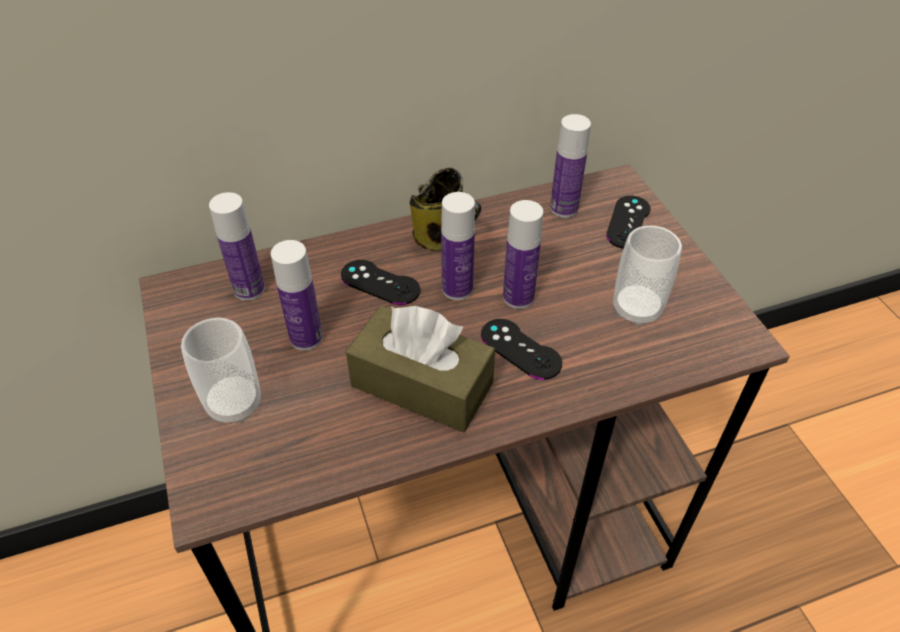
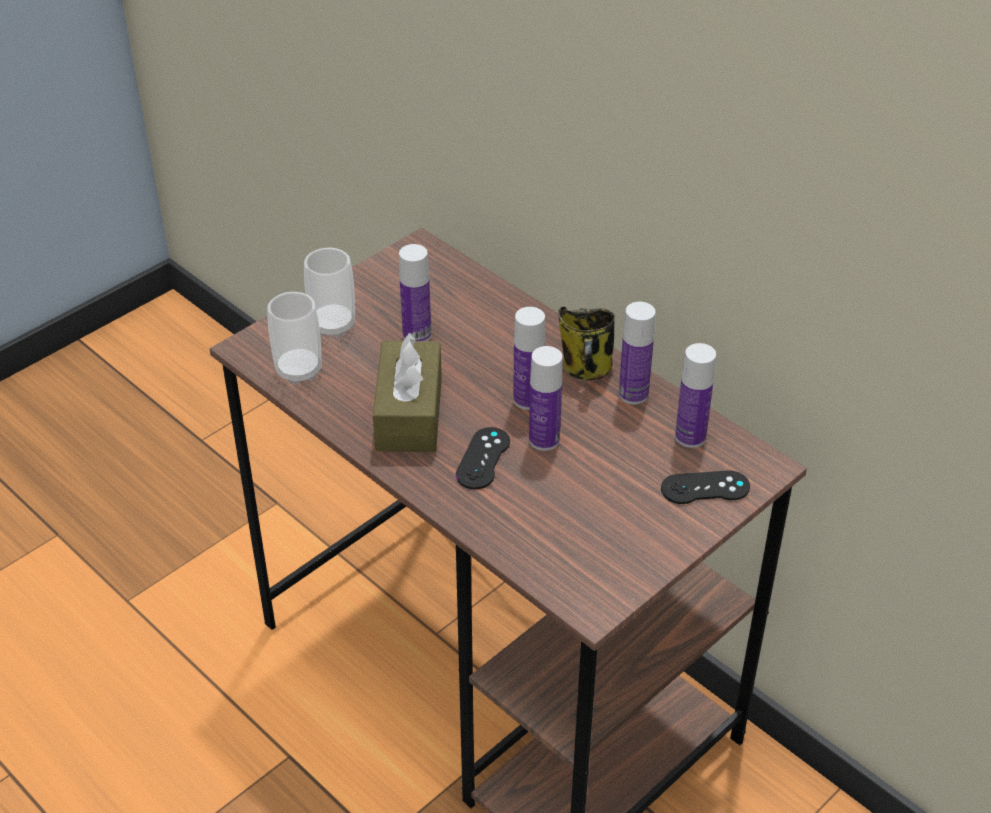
camera: 65 degrees right, 5 degrees down
bottle [209,192,265,301] -> bottle moved to [619,302,656,404]
black game controller [341,260,420,305] -> none
cup [613,225,682,326] -> cup moved to [267,292,322,385]

